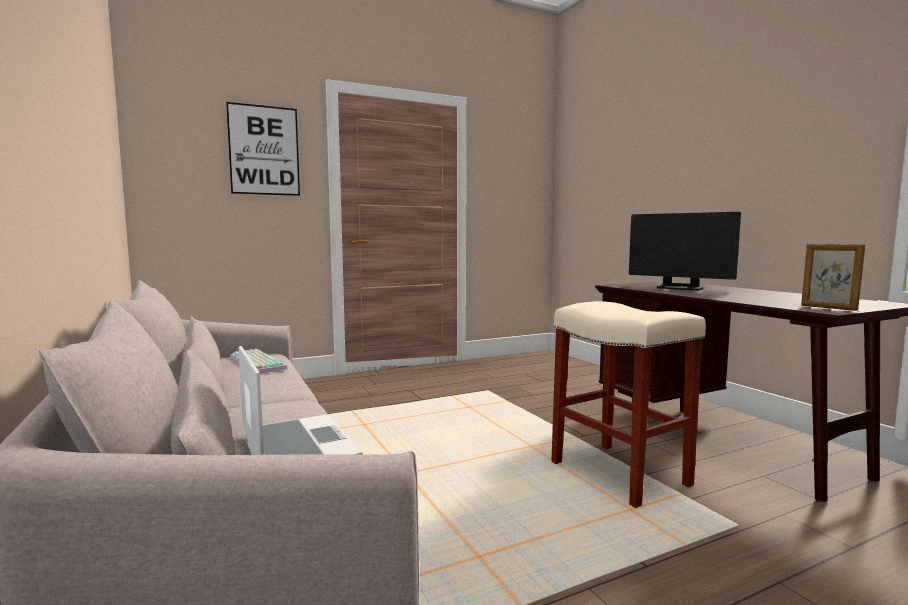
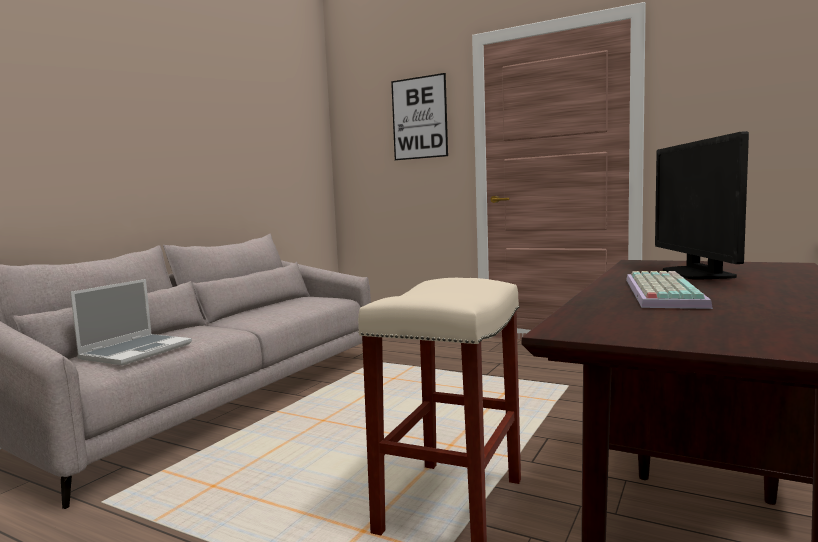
camera: 55 degrees right, 0 degrees up
keyboard [231,349,287,374] -> keyboard moved to [626,271,713,309]
picture frame [801,244,865,311] -> none

